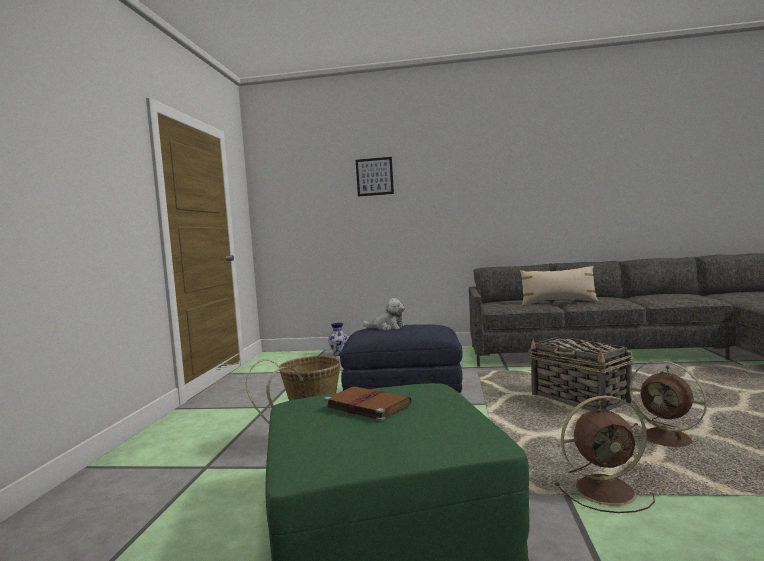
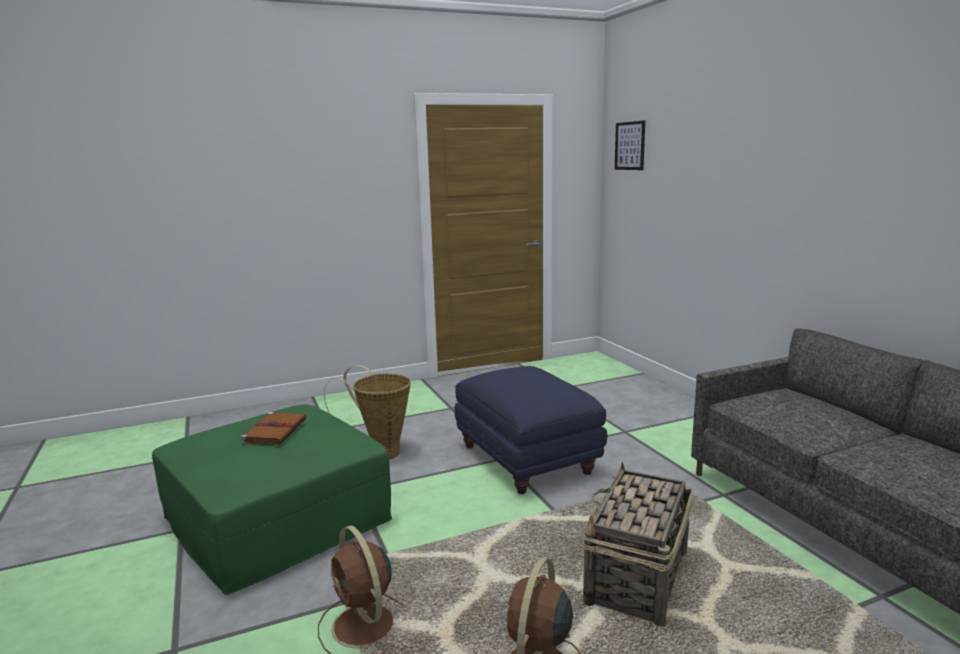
camera: 60 degrees right, 10 degrees up
vase [328,323,348,356] -> none
picture [356,157,394,197] -> picture moved to [615,121,645,170]
plush toy [363,298,405,330] -> none
beige pillow [520,266,599,305] -> none

